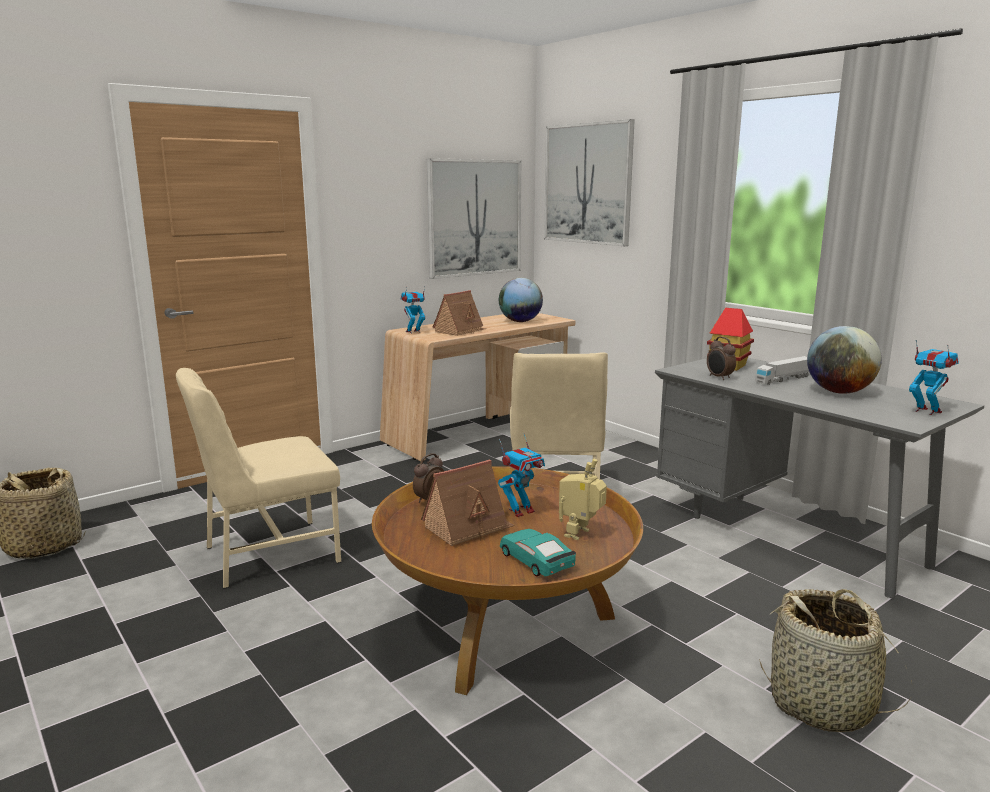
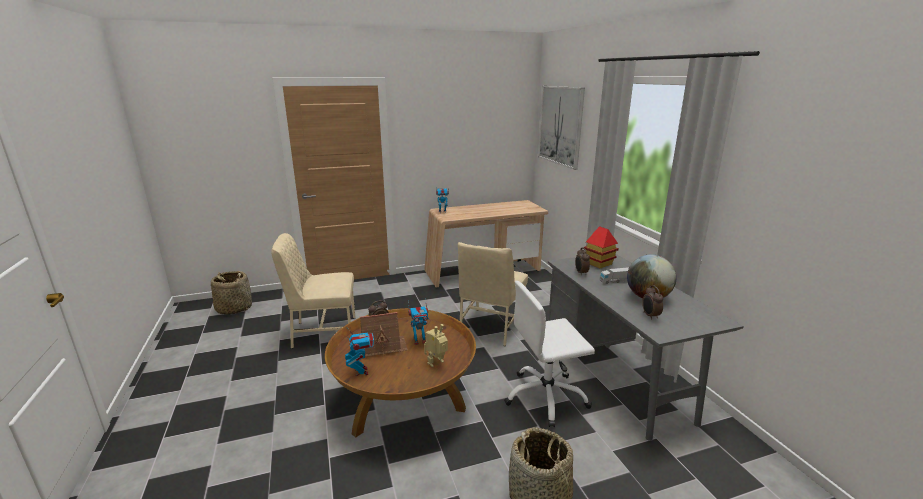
camera: 20 degrees right, 5 degrees up
picture [427,158,521,279] -> none
toy house [432,290,486,336] -> none
globe [499,278,543,322] -> none
turquoise toy car [500,529,576,576] -> none
toy robot [909,340,959,415] -> toy robot moved to [345,330,374,376]
none -> white office chair [504,281,595,427]
none -> alarm clock [642,285,663,320]

